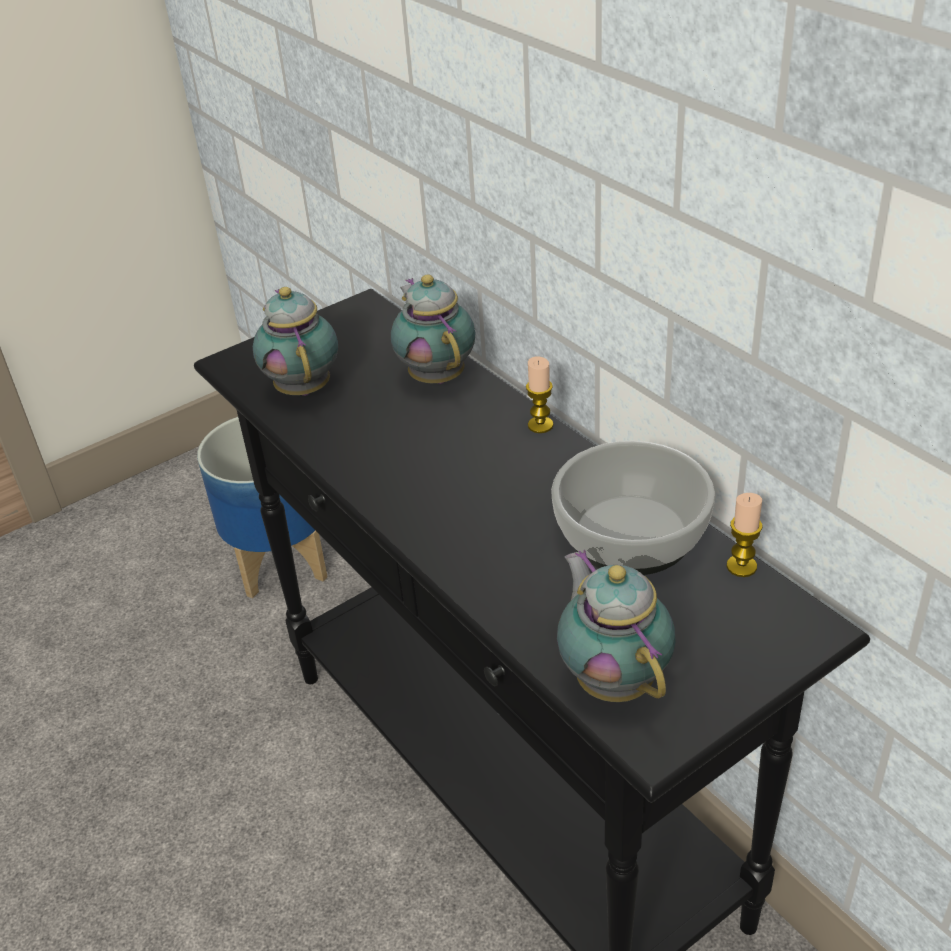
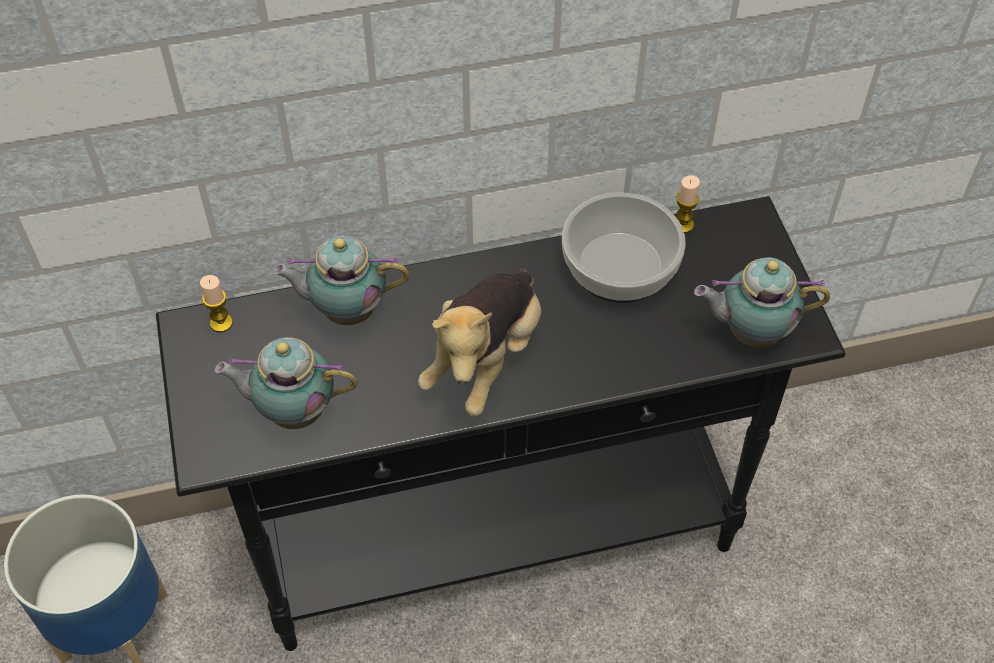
camera: 70 degrees left, 15 degrees up
candle [526,356,553,433] -> candle moved to [200,275,233,332]
none -> plush toy [418,268,541,416]

